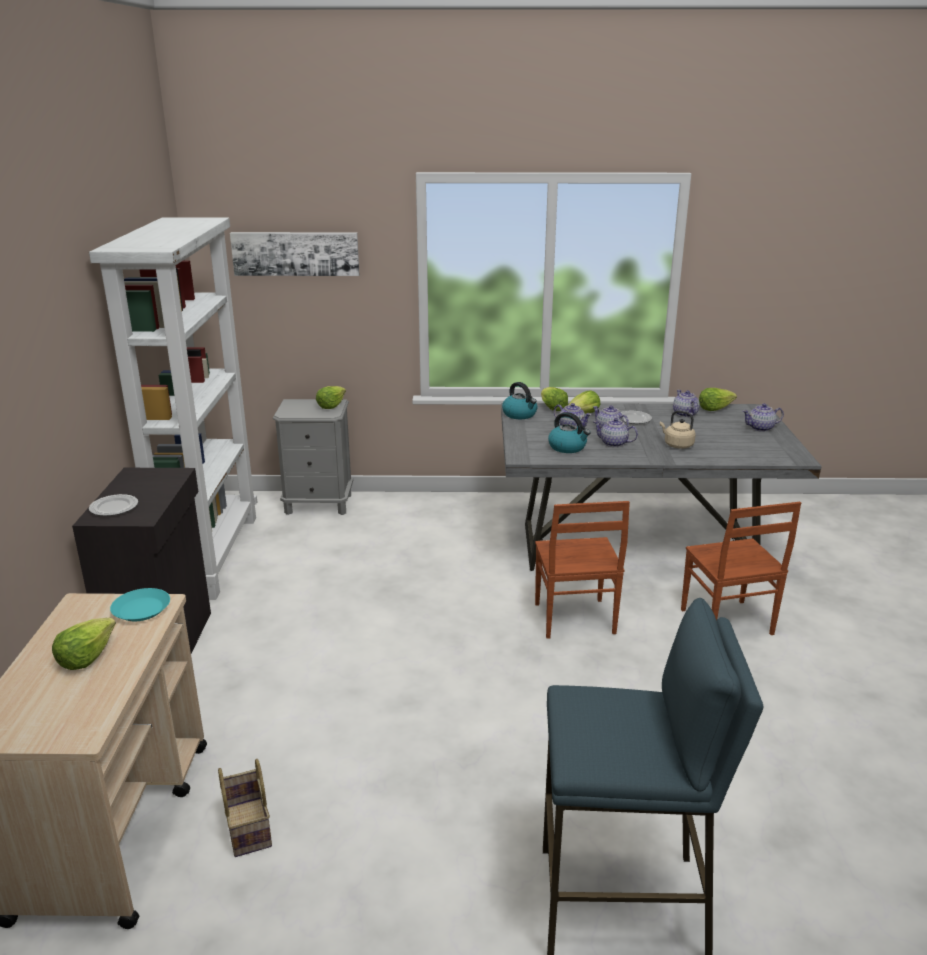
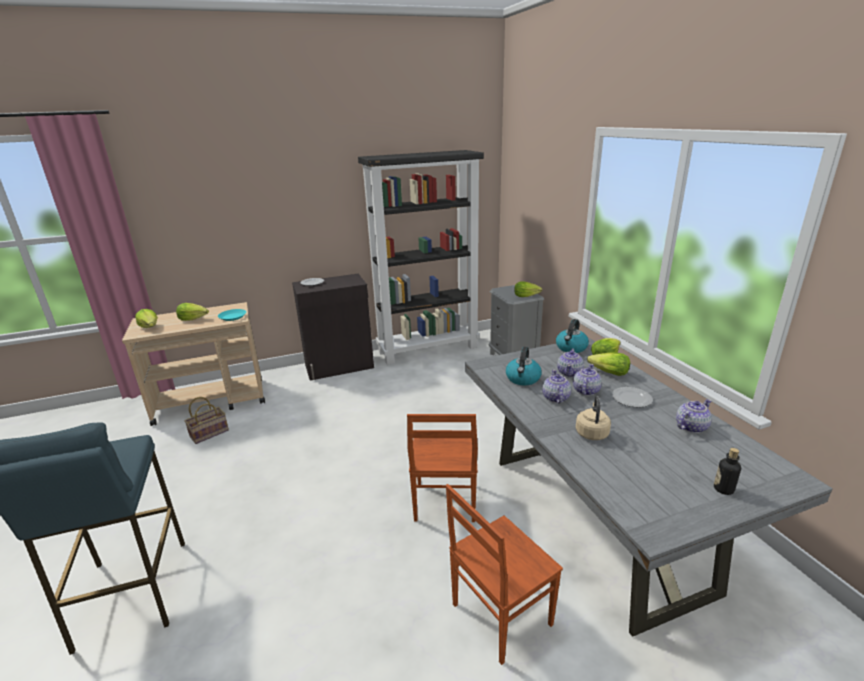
camera: 70 degrees right, 0 degrees up
white bookcase [89,217,257,600] -> black bookcase [358,150,484,365]
picture [230,232,359,276] -> none
brown chair [535,501,630,639] -> brown chair turned 60 degrees counterclockwise [407,414,478,522]
lettuce [699,388,737,411] -> lettuce moved to [135,309,158,328]
teapot [743,403,784,432] -> bottle [714,448,741,495]

